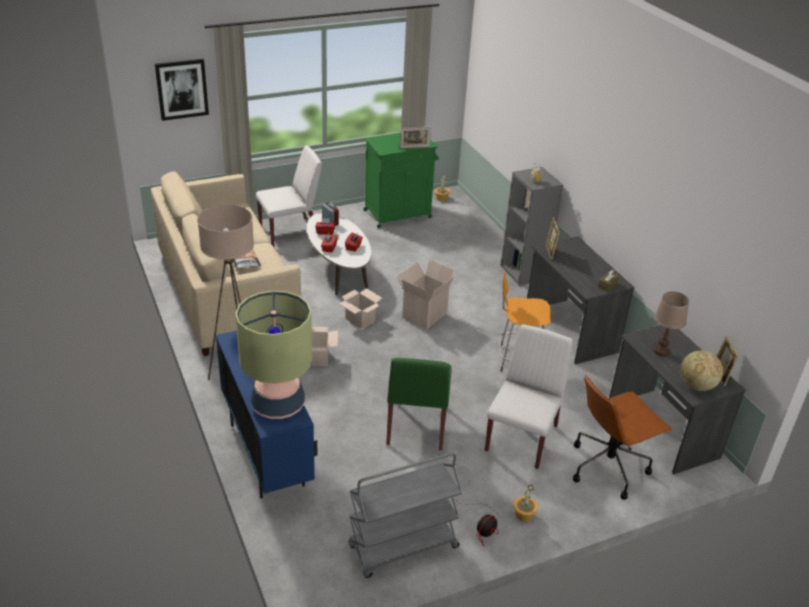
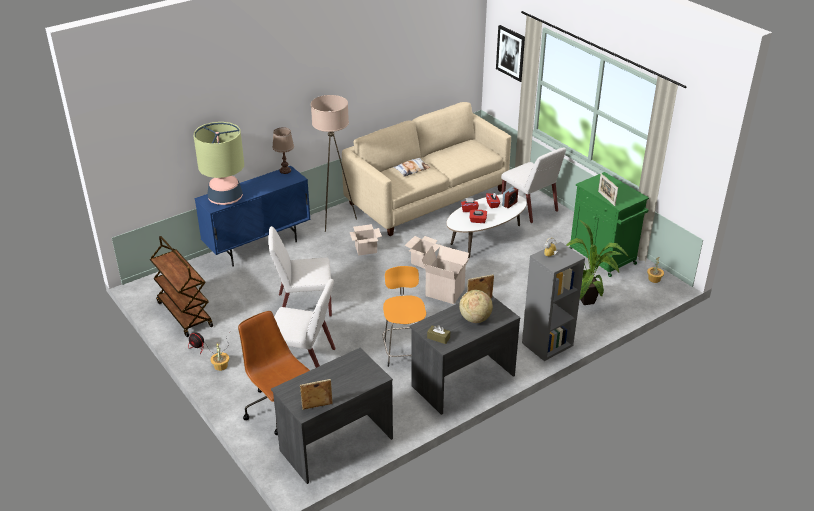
camera: 80 degrees right, 0 degrees up
grey cart [348,452,463,578] -> brown cart [150,236,213,337]
green chair [386,358,451,450] -> white chair [269,226,332,316]
brown table lamp [653,292,689,356] -> brown table lamp moved to [272,127,294,174]
globe [680,350,723,391] -> globe moved to [459,290,493,323]
none -> potted plant [566,219,629,305]

